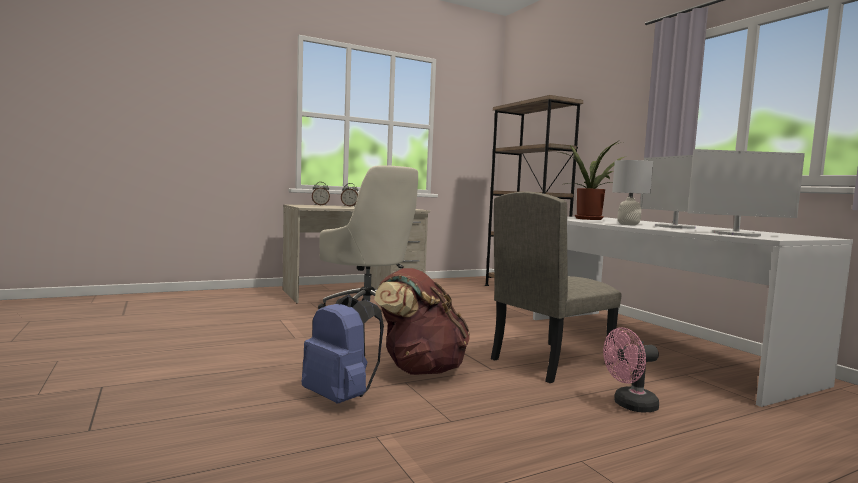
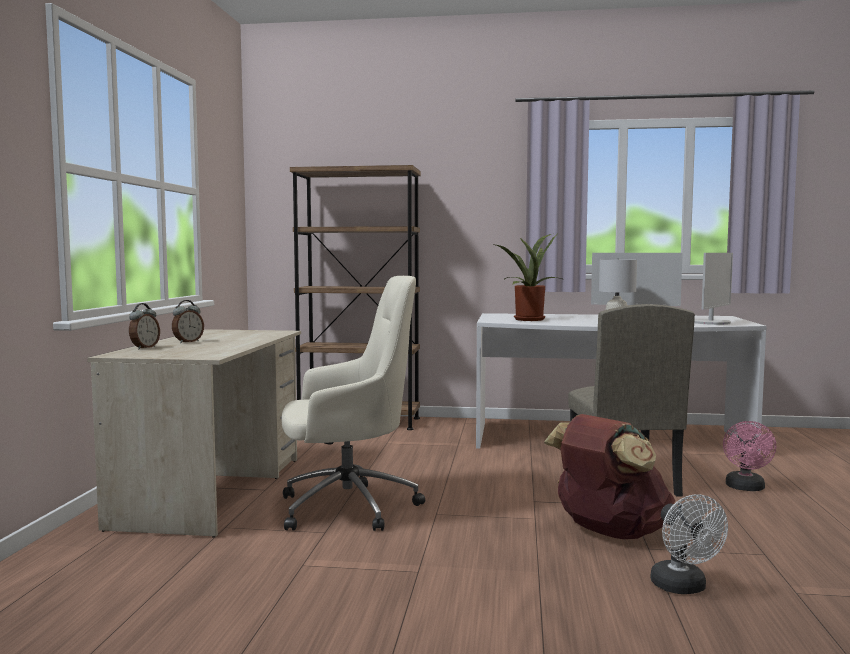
camera: 55 degrees left, 0 degrees up
blue backpack [302,294,384,404] -> white fan [651,494,728,594]

